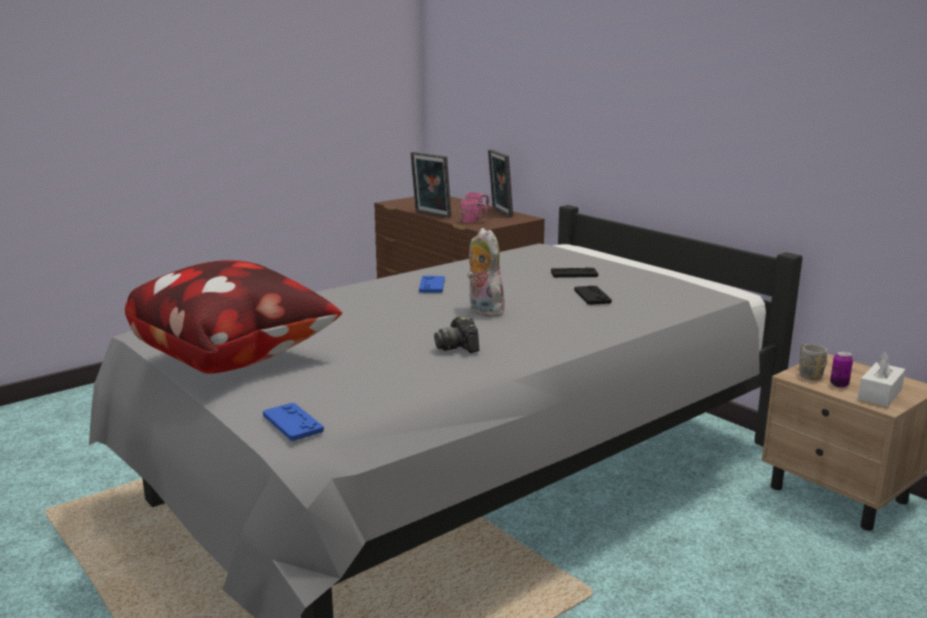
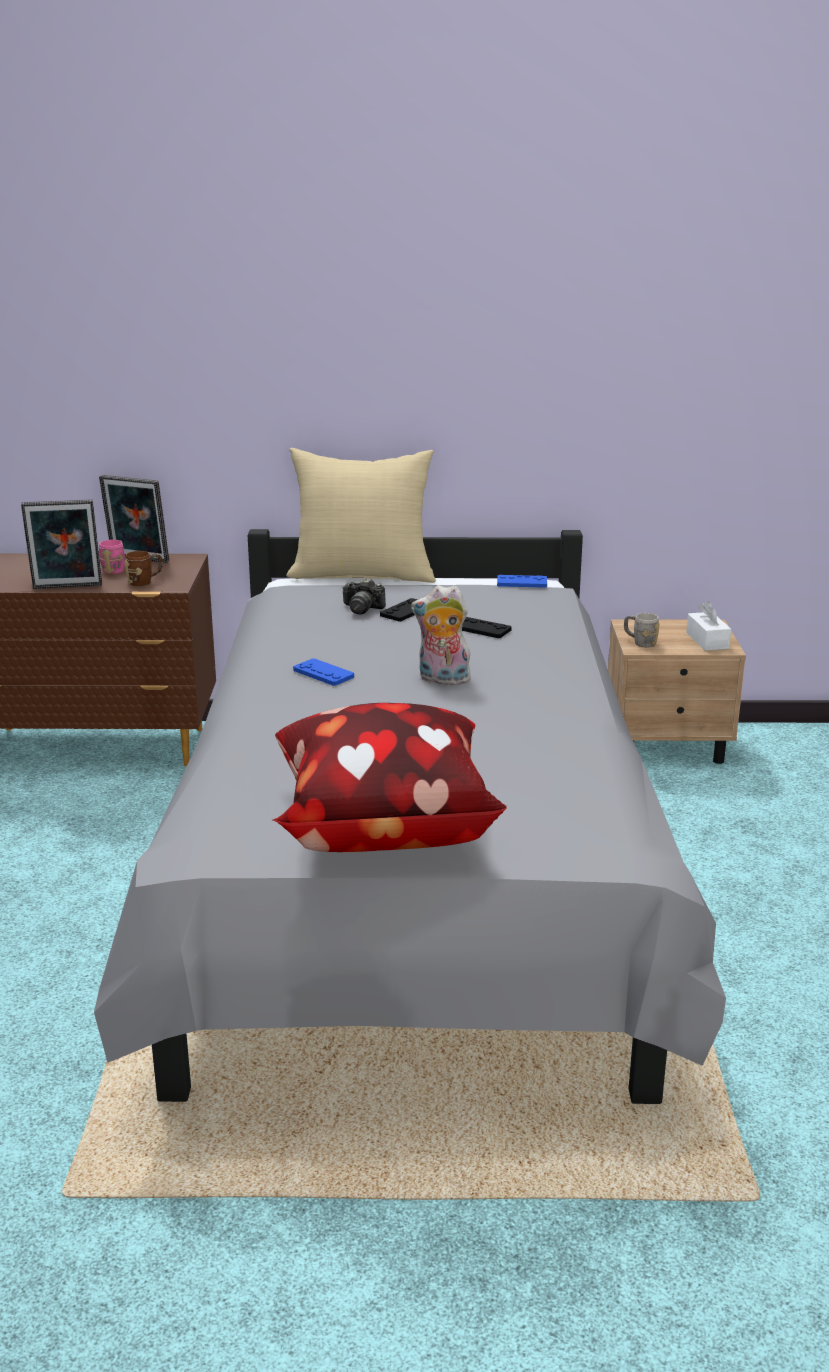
camera: 50 degrees left, 5 degrees up
blue game controller [263,403,324,441] -> blue game controller moved to [497,575,547,588]
camera [434,316,479,353] -> camera moved to [342,578,386,615]
pink mug [460,199,487,223] -> brown mug [125,551,163,586]
can [830,351,853,388] -> none
none -> beige pillow [286,448,436,583]

